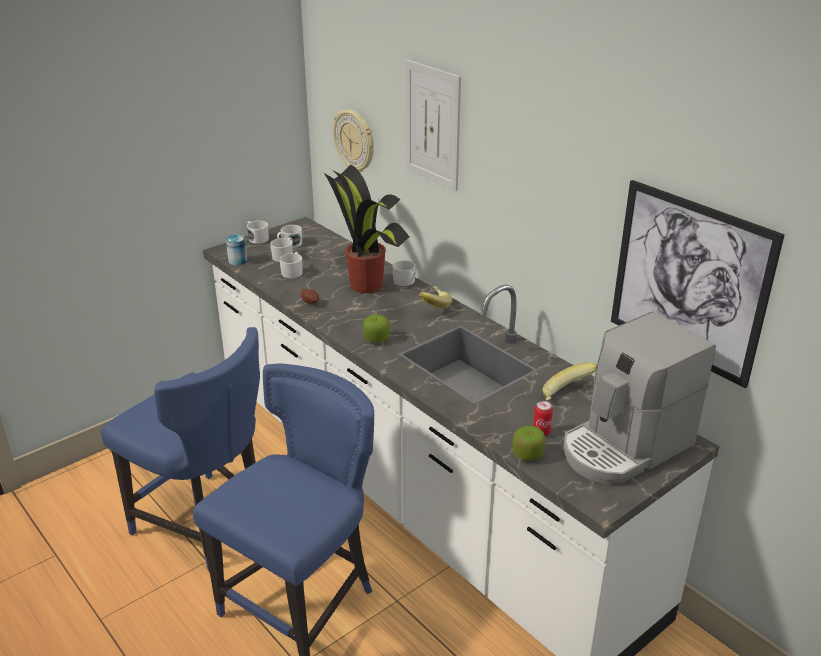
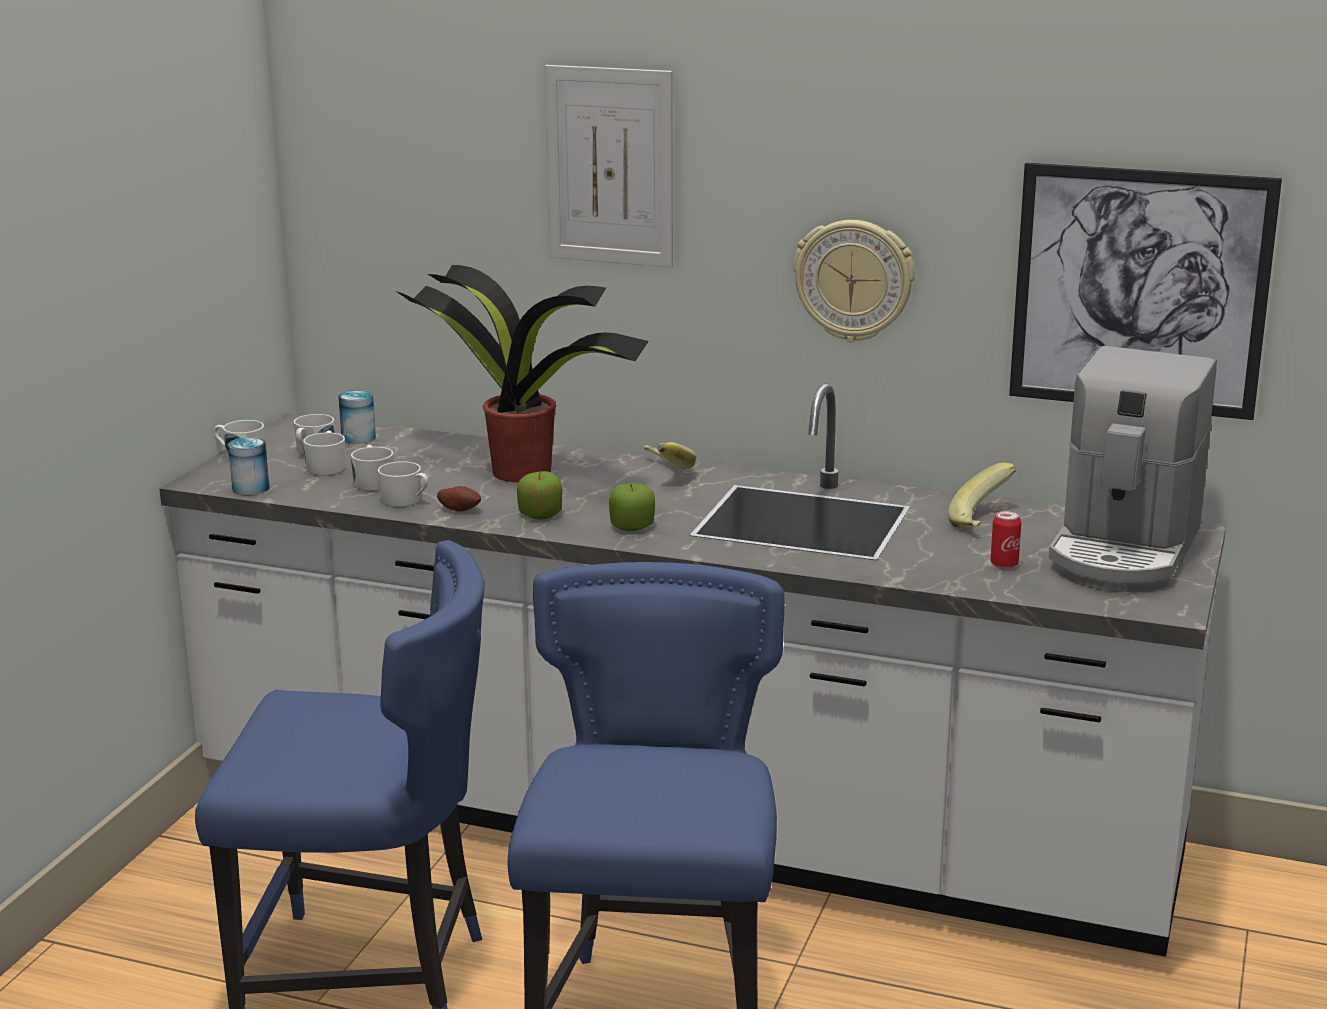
camera: 30 degrees left, 10 degrees down
wall clock [333,110,374,172] -> wall clock moved to [793,220,915,342]
white mug [393,260,416,286] -> white mug moved to [378,461,428,507]
apple [513,426,545,461] -> apple moved to [517,471,562,519]
none -> can [339,390,376,444]

